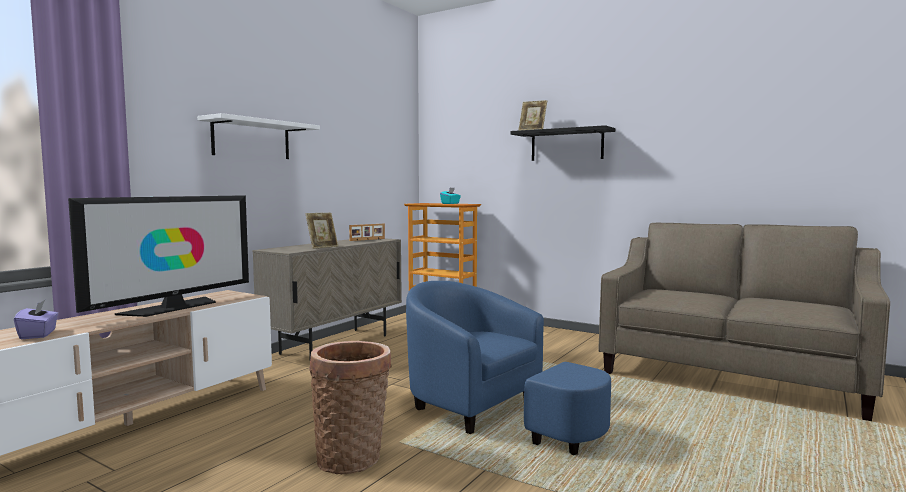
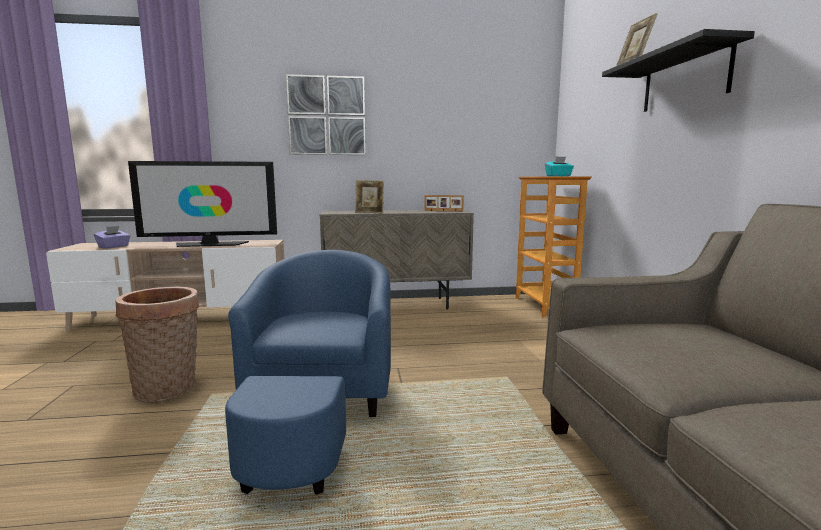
camera: 50 degrees right, 5 degrees up
white shelf [197,113,320,159] -> picture [286,74,366,155]

